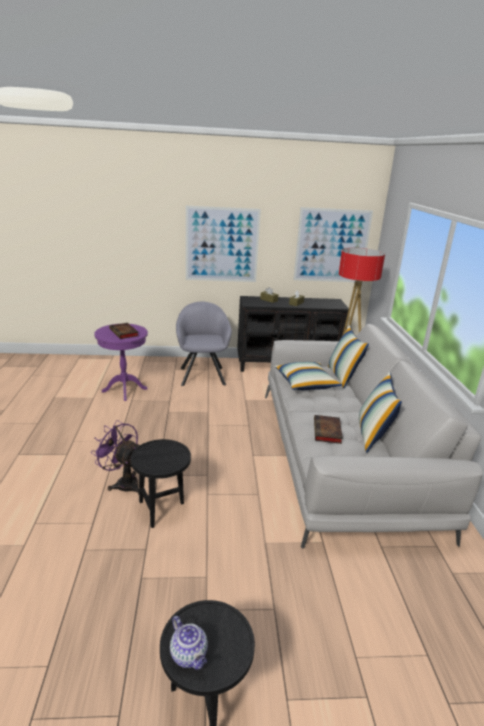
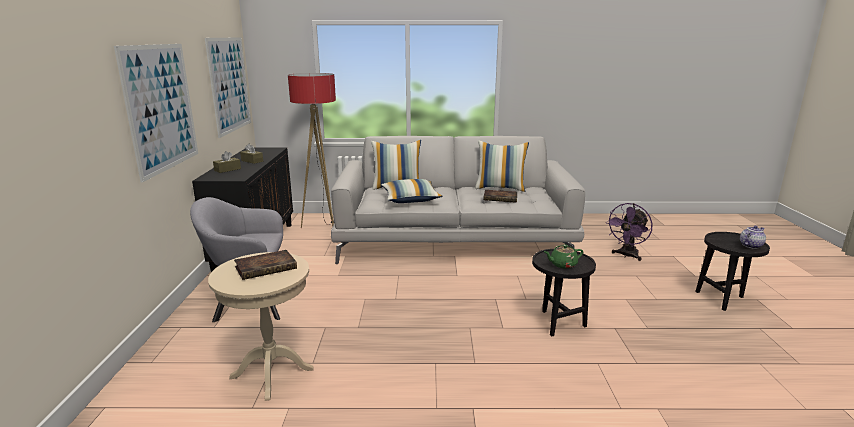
camera: 85 degrees left, 5 degrees down
purple fan [91,420,140,495] -> purple fan moved to [606,203,653,261]
purple side table [94,324,148,401] -> beige side table [208,252,314,401]
none -> green teapot [544,245,583,269]

